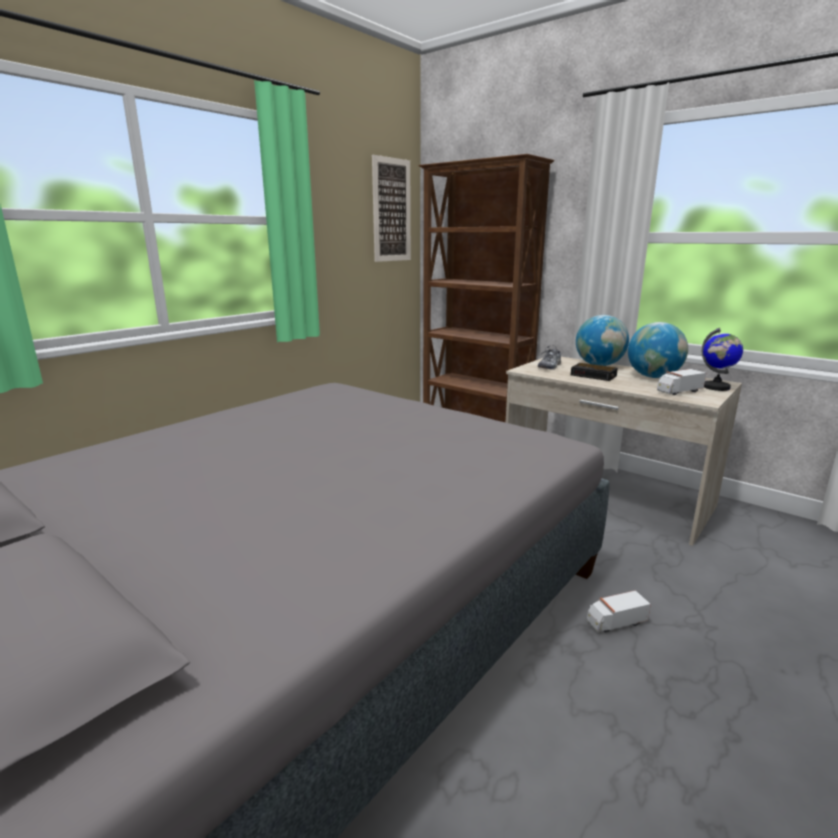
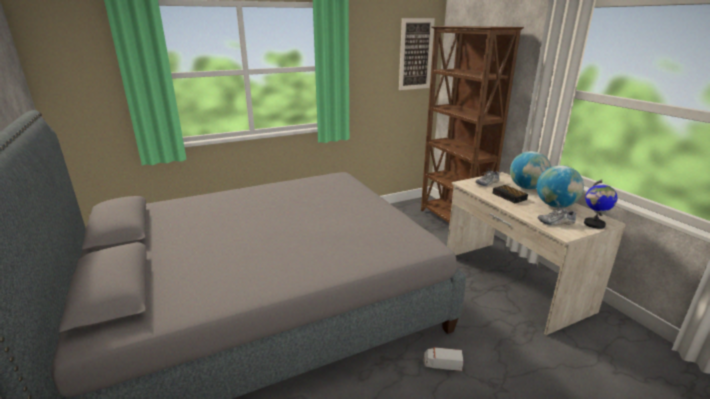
camera: 25 degrees right, 5 degrees up
toy truck [657,369,706,395] -> shoe [537,205,576,226]

